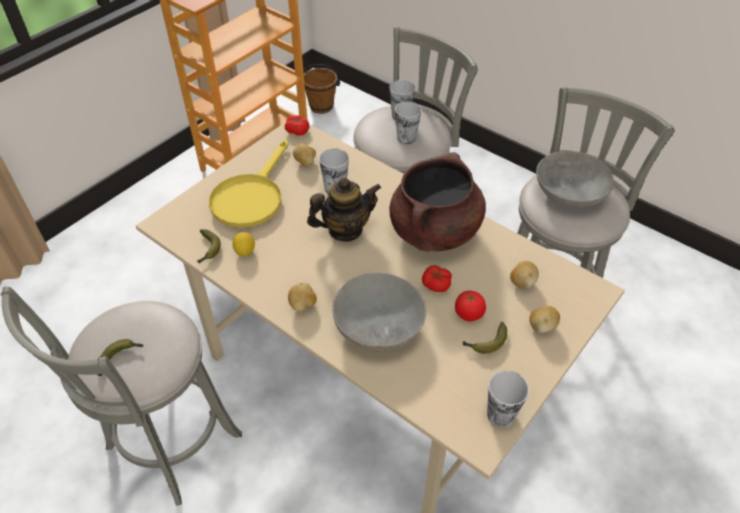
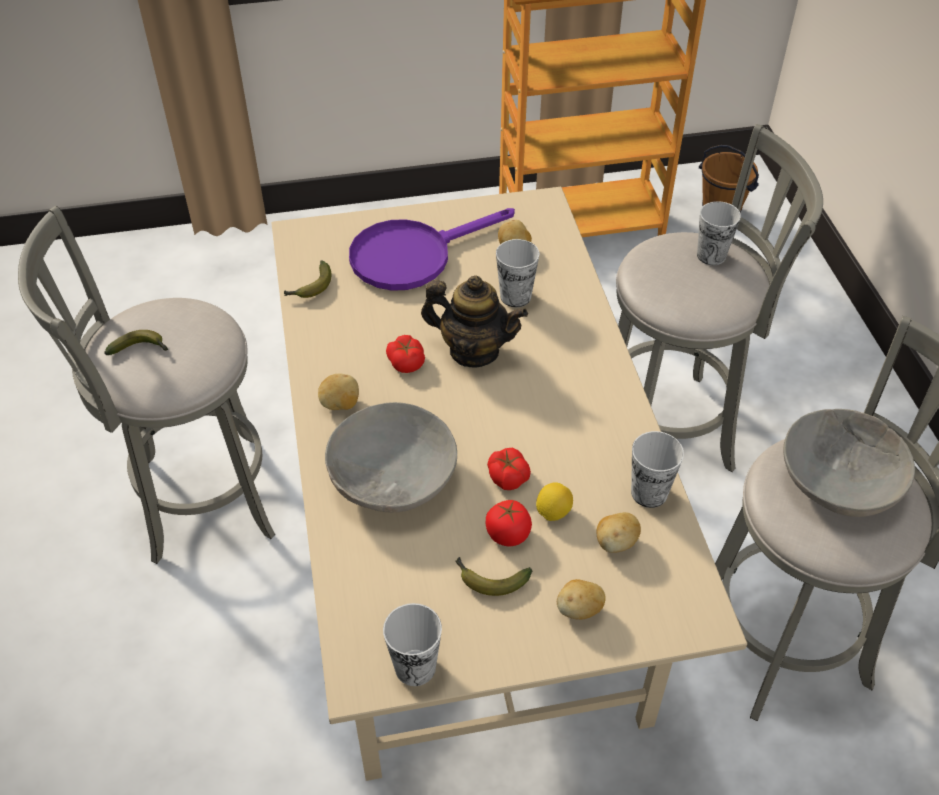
camera: 40 degrees right, 0 degrees up
yellow frying pan [209,140,289,228] -> purple frying pan [349,208,515,291]
lemon [232,232,255,256] -> lemon moved to [536,482,573,521]
tomato [285,115,309,135] -> tomato moved to [386,335,425,373]
brown cooking pot [389,152,486,252] -> none
cup [395,101,421,144] -> cup moved to [631,431,684,508]

